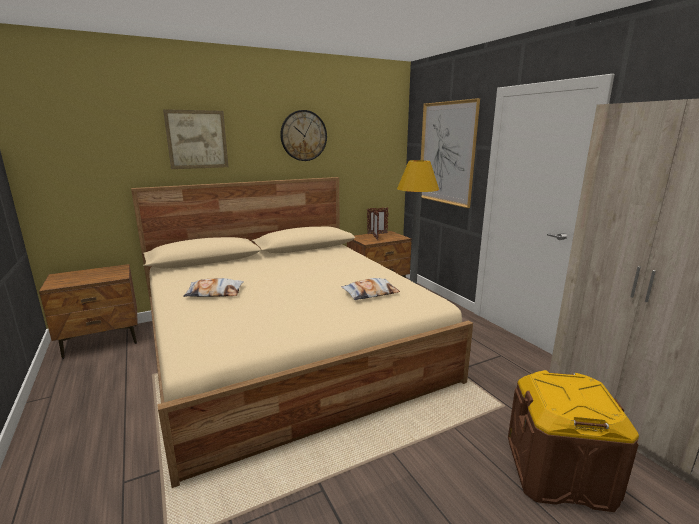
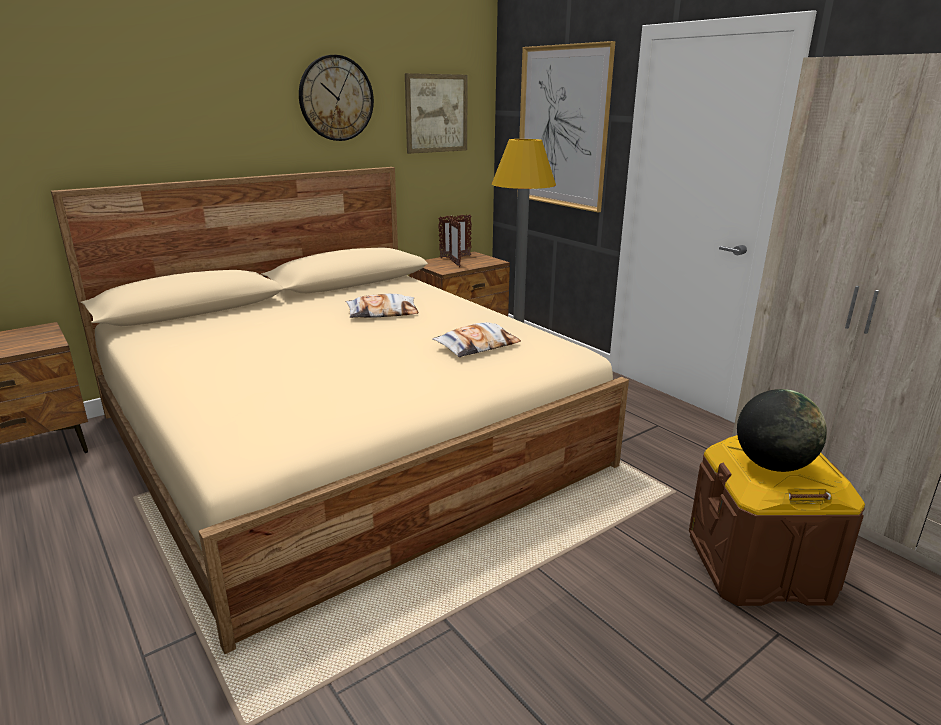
camera: 10 degrees left, 5 degrees up
picture [163,109,228,169] -> picture moved to [405,73,468,154]
pillow [183,278,244,297] -> pillow moved to [346,294,419,318]
none -> globe [737,389,827,472]

